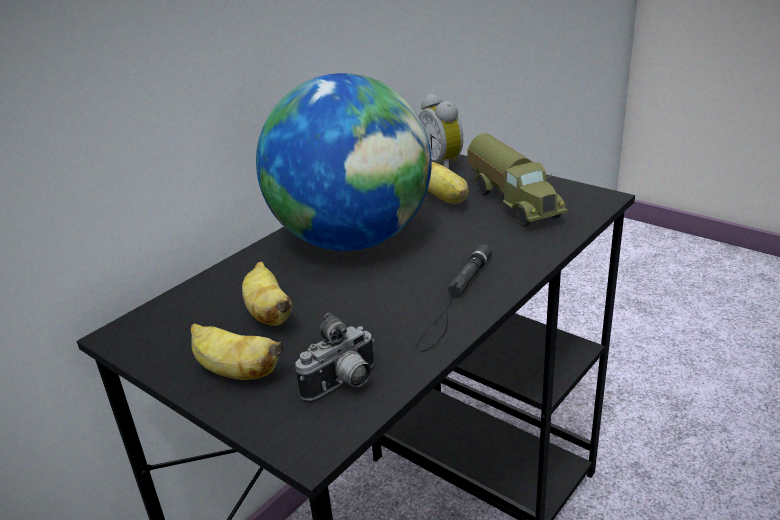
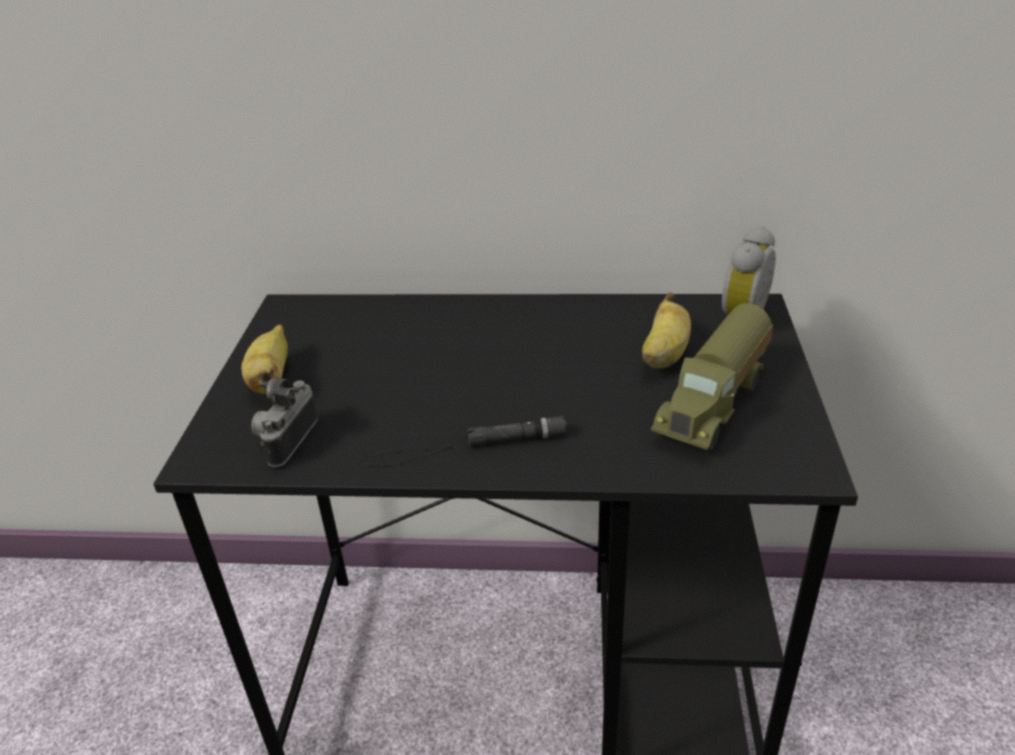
camera: 55 degrees right, 5 degrees up
banana [242,261,292,326] -> none
globe [256,73,432,251] -> none
camera [295,313,374,401] -> camera turned 90 degrees clockwise [251,378,318,467]

